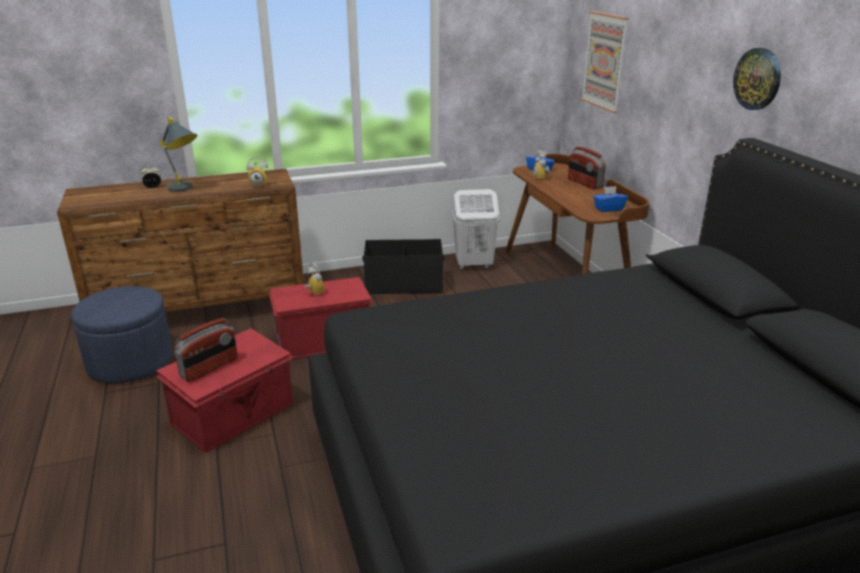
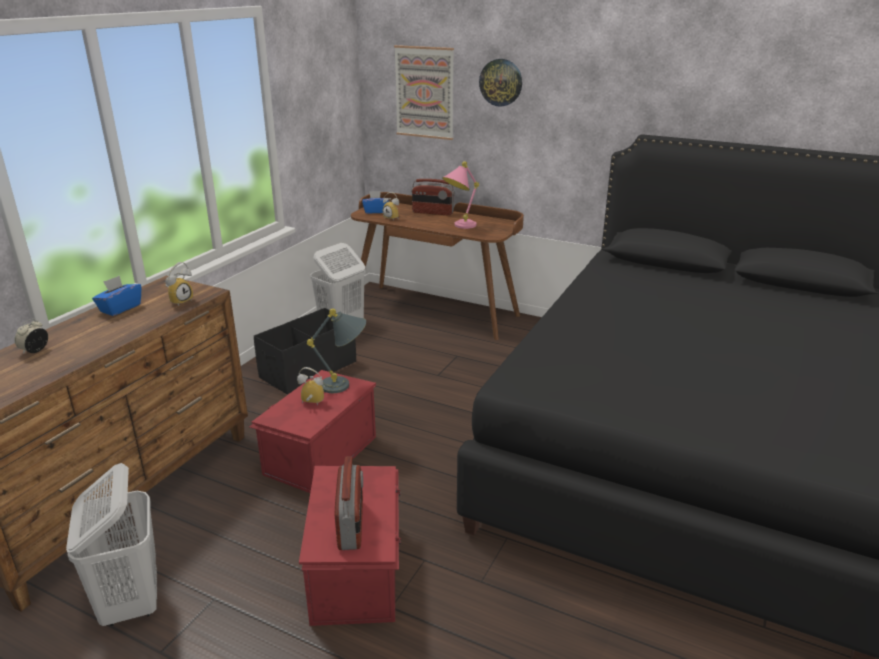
camera: 45 degrees left, 0 degrees up
blue ottoman [71,286,173,383] -> white laundry basket [66,463,157,626]
grey table lamp [160,117,197,192] -> grey table lamp moved to [307,308,366,393]
blue tissue box [593,186,628,212] -> blue tissue box moved to [92,276,141,316]
wall clock [733,48,781,110] -> wall clock moved to [479,59,522,107]
none -> pink table lamp [442,161,479,229]

